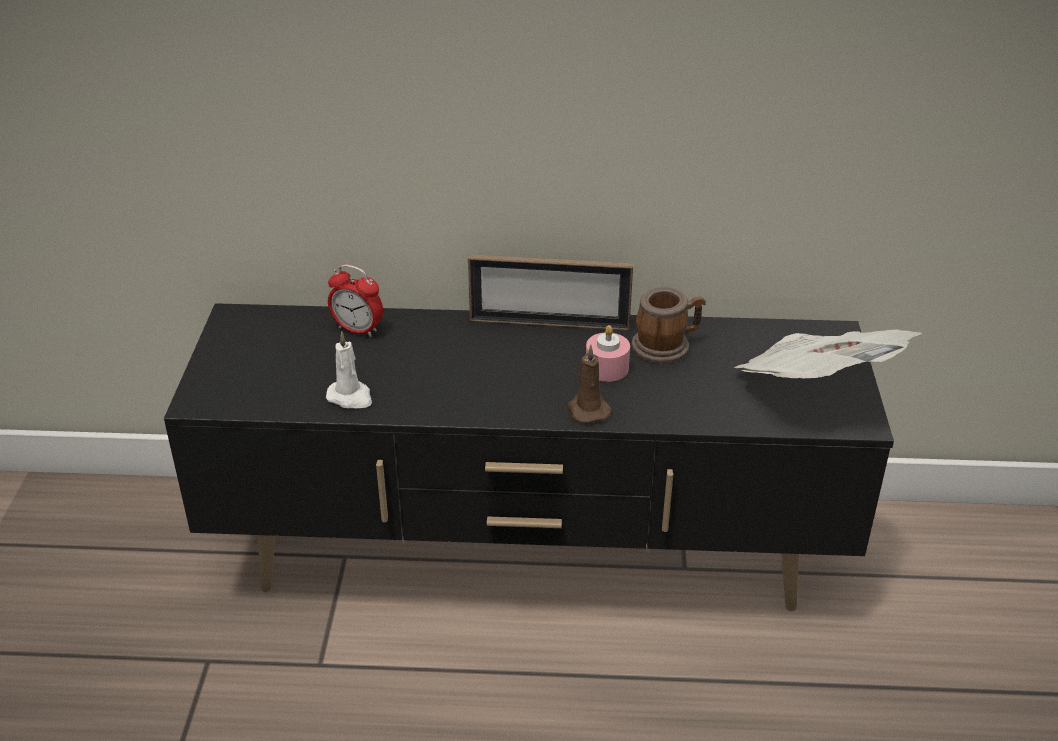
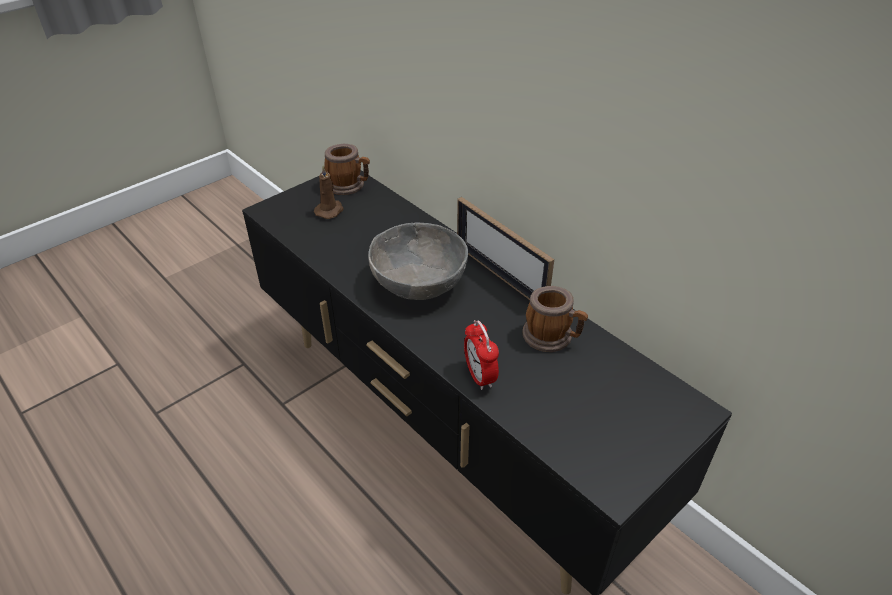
camera: 45 degrees right, 5 degrees up
white candle [326,331,372,409] -> none
alarm clock [328,264,383,337] -> alarm clock moved to [464,320,499,390]
brown candle [568,345,611,424] -> brown candle moved to [314,165,344,219]
pink candle [586,325,630,382] -> none
newspaper [734,329,922,378] -> none
none -> mug [324,144,370,195]
none -> grey bowl [368,222,468,300]

